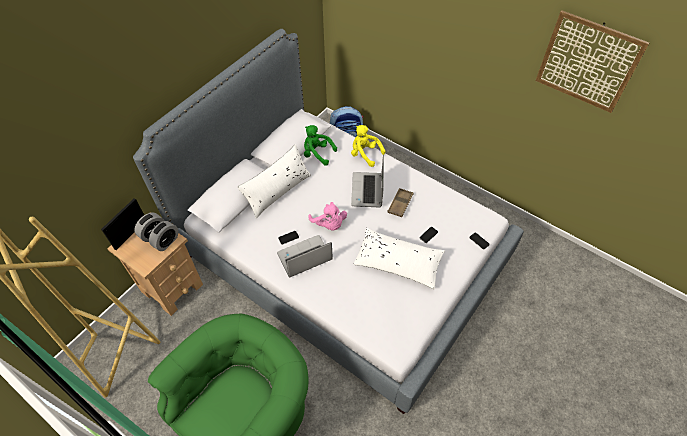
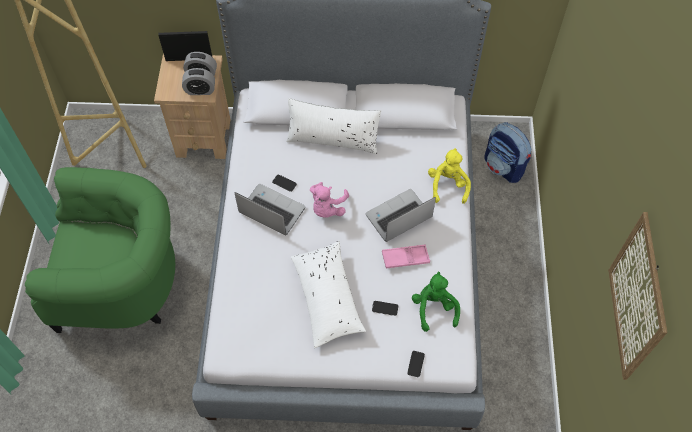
camera: 55 degrees right, 5 degrees up
green plush toy [304,125,337,166] -> green plush toy moved to [412,271,460,332]
brown tray [387,188,413,217] -> pink tray [382,245,430,269]

